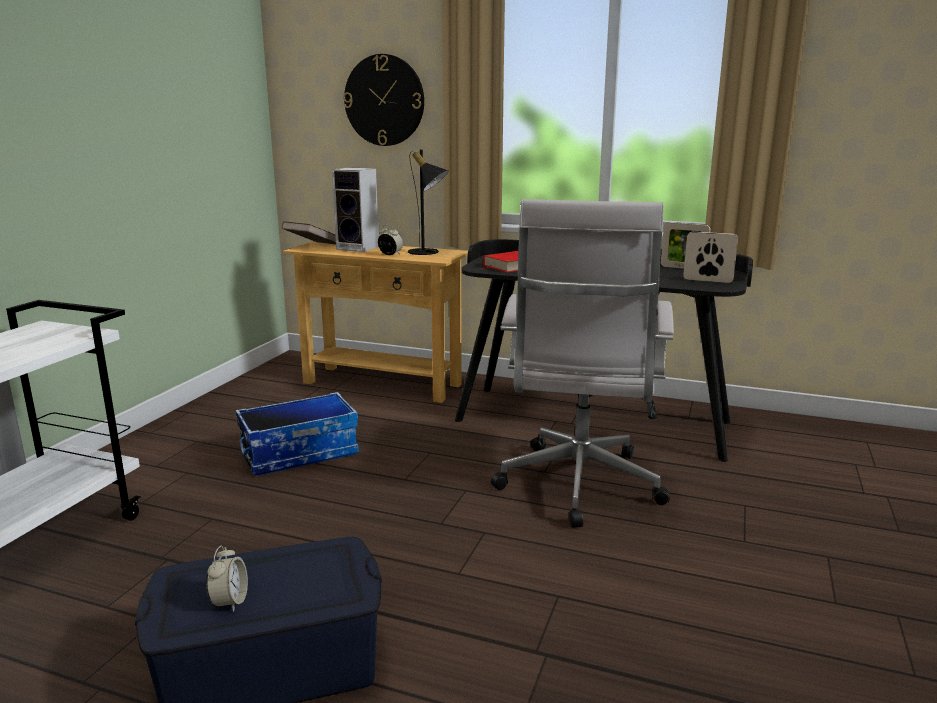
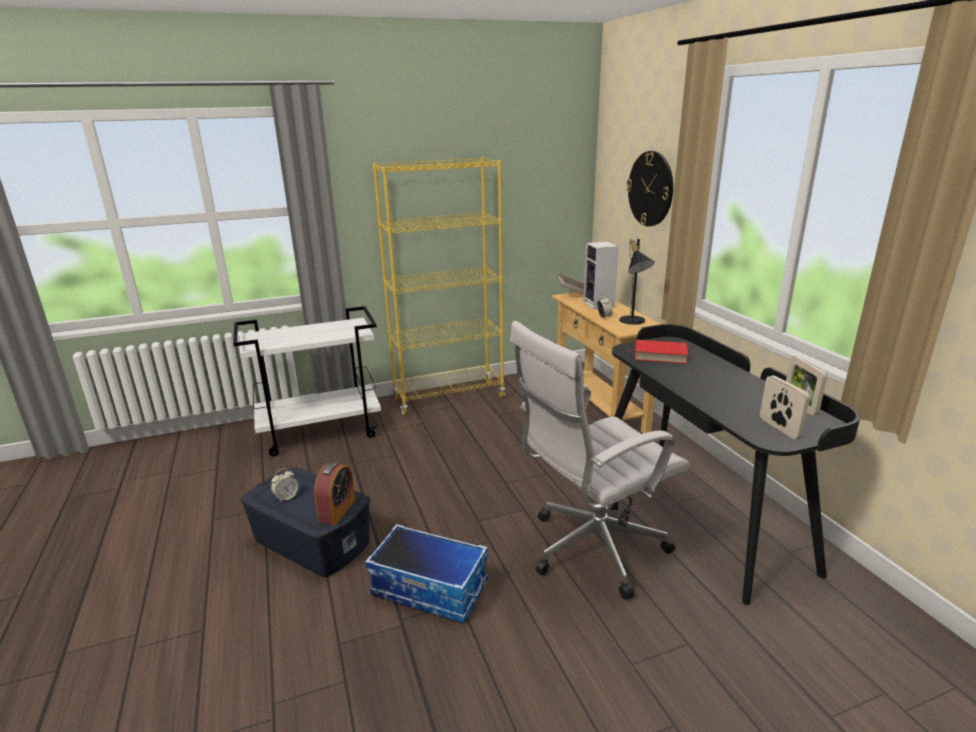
camera: 50 degrees right, 5 degrees up
storage box [235,392,359,476] -> storage box moved to [365,524,488,623]
none -> alarm clock [314,461,355,526]
none -> yellow bookcase [373,157,505,415]

